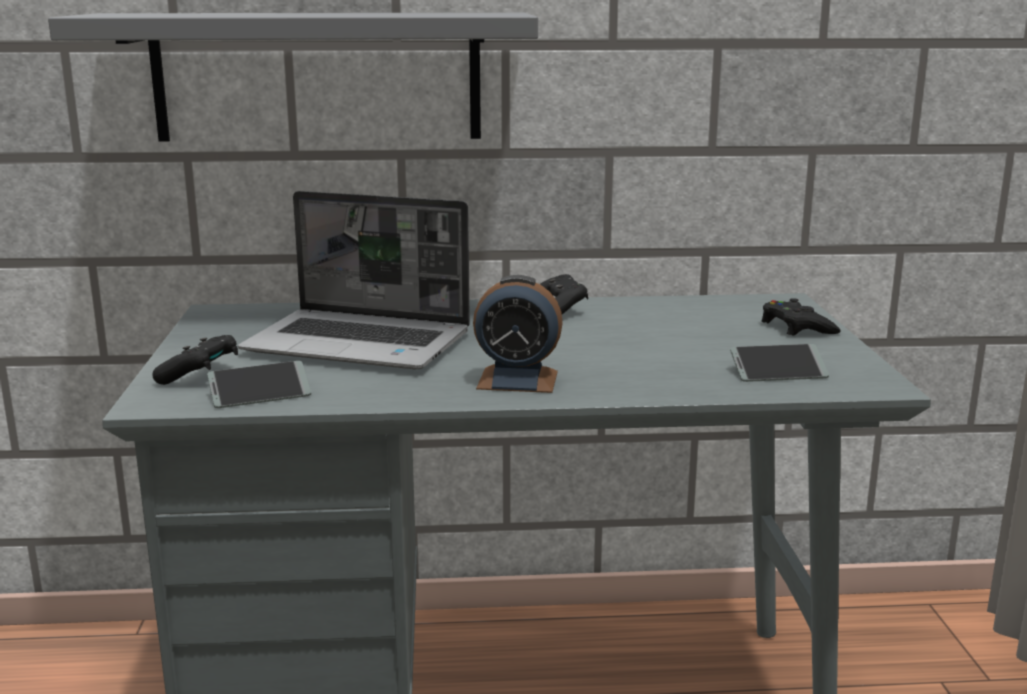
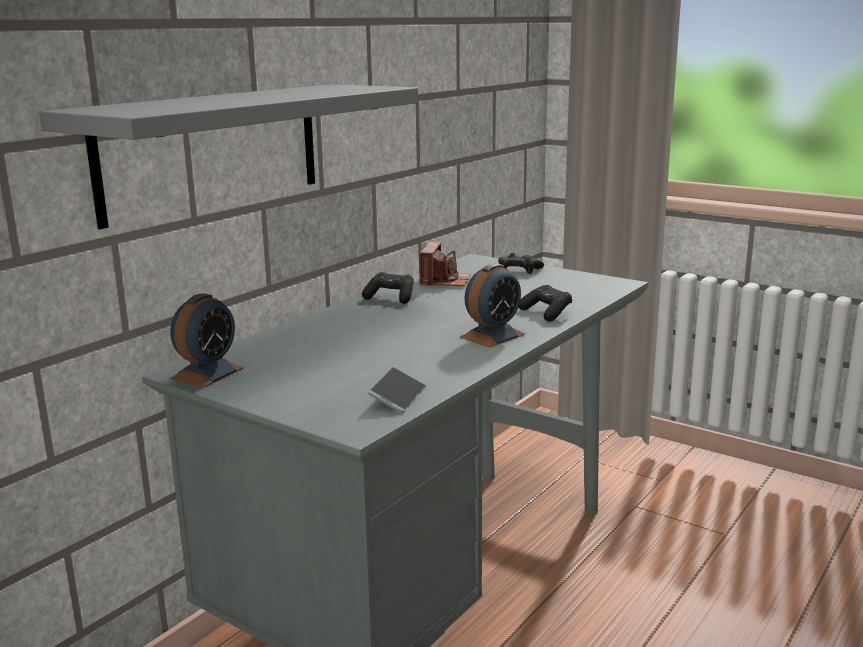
camera: 50 degrees left, 0 degrees up
black game controller [153,335,238,385] -> black game controller moved to [518,285,572,322]
laptop [238,191,470,369] -> none
phone [730,344,829,382] -> none
none -> alarm clock [170,293,244,387]
none -> camera [419,242,470,286]

